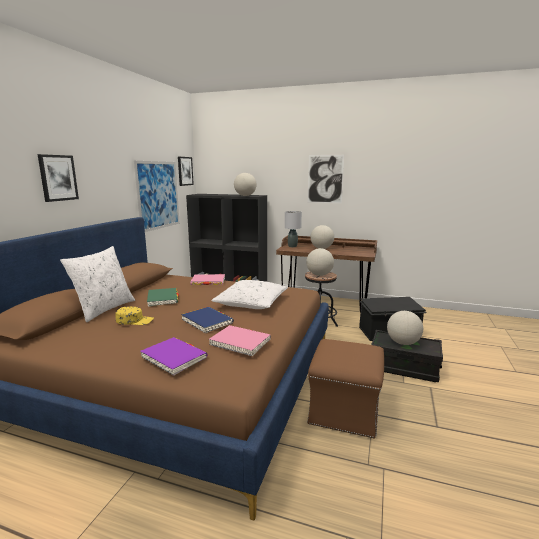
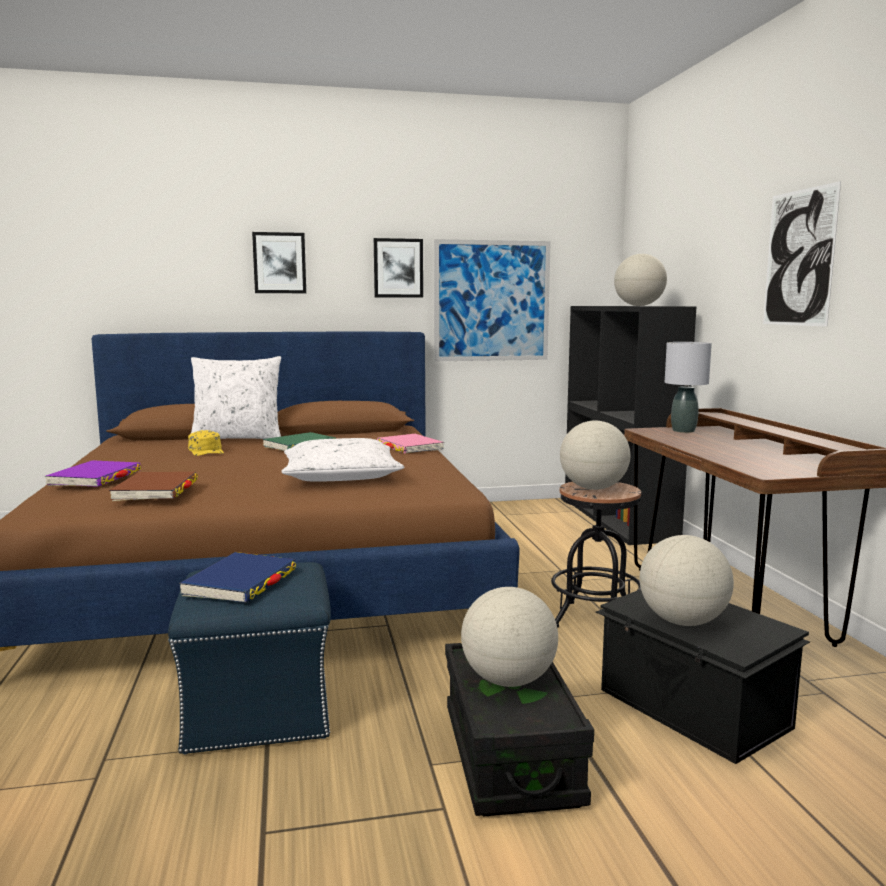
camera: 60 degrees right, 5 degrees down
picture [178,157,194,186] -> picture moved to [374,238,423,298]
blue book [181,307,234,333] -> blue book moved to [179,552,296,603]
pink book [209,325,271,356] -> brown book [109,472,198,501]
brown ottoman [307,339,384,439] -> blue ottoman [168,562,331,755]
globe [310,225,334,249] -> globe moved to [640,535,734,626]

